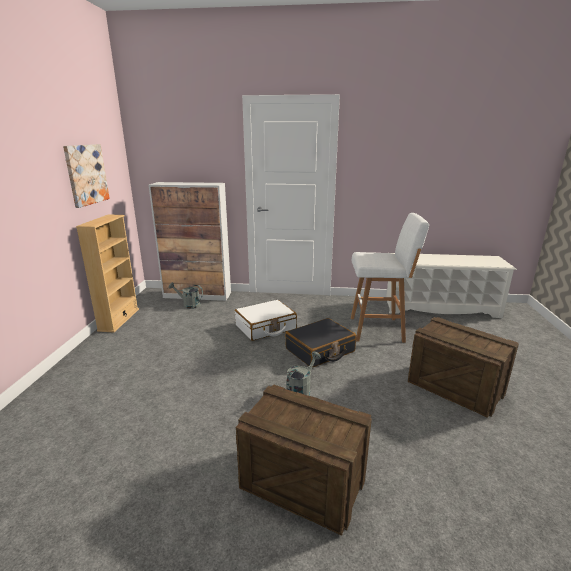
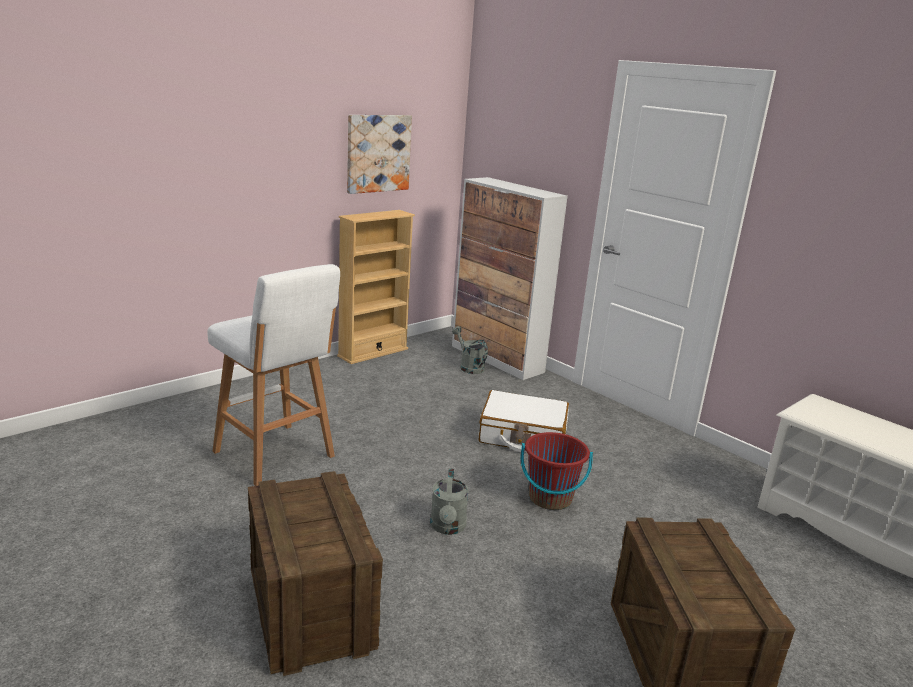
camera: 40 degrees right, 0 degrees up
black suitcase [285,318,356,368] -> red bucket [521,432,593,510]
grey watering can [286,351,321,396] -> grey watering can turned 105 degrees clockwise [430,468,469,535]
white stool [351,213,429,343] -> white stool moved to [207,264,340,486]

